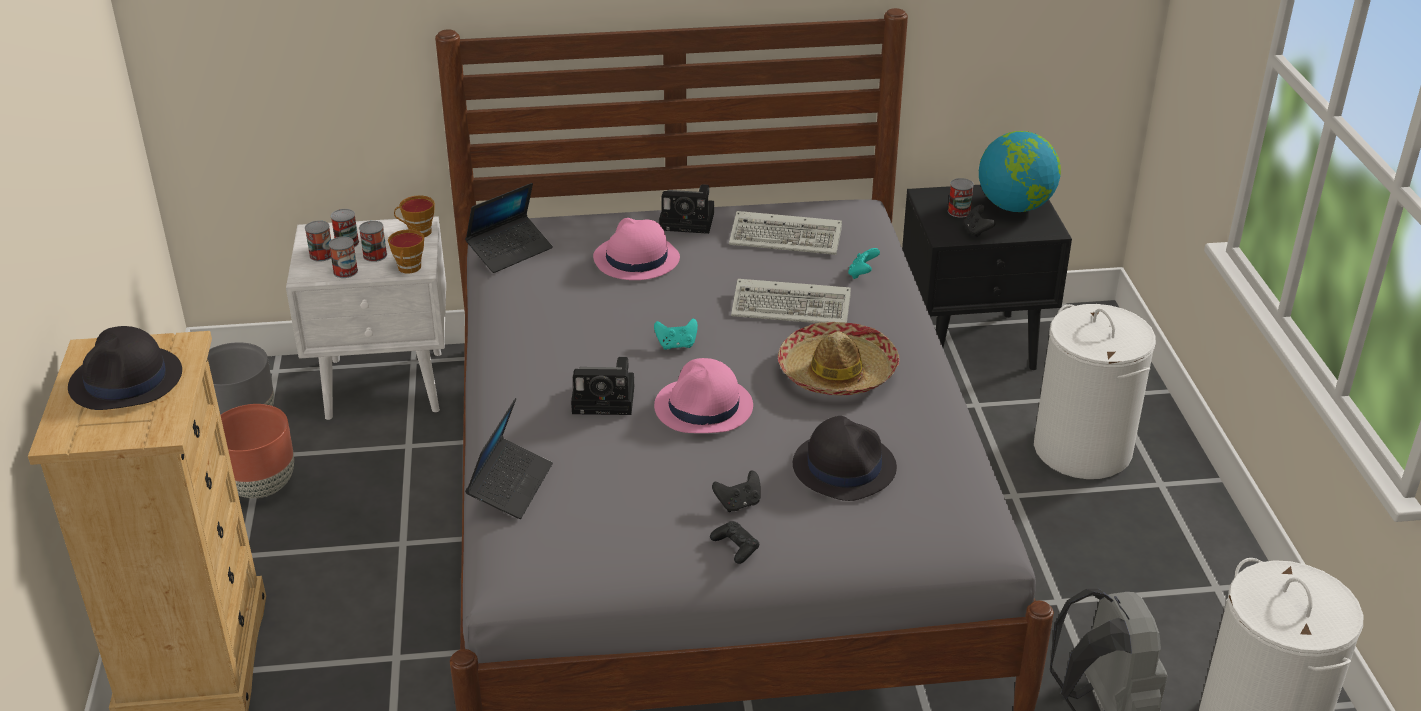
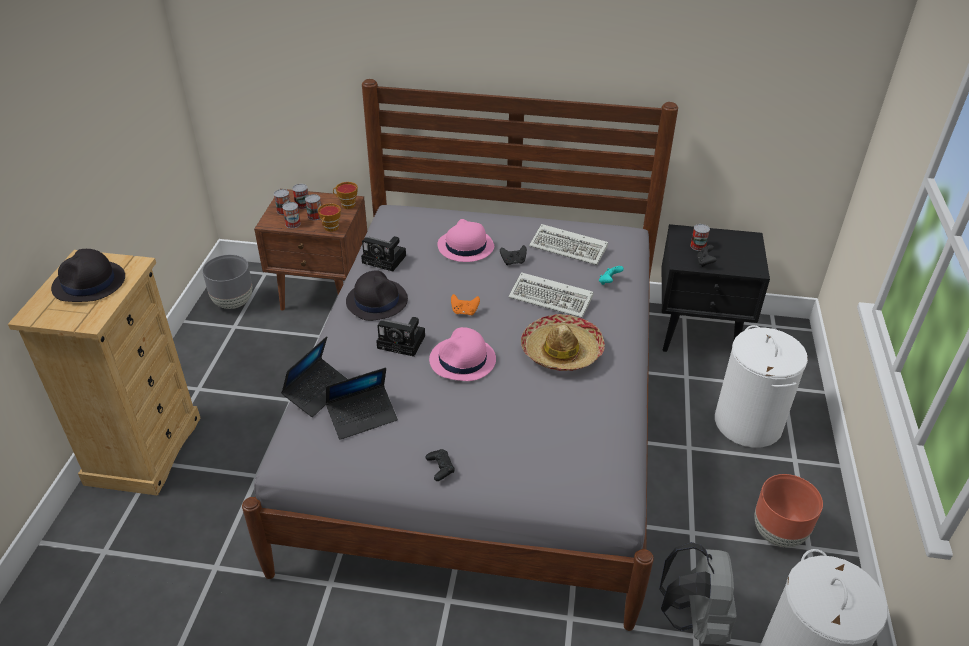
camera: 15 degrees right, 5 degrees up
brown planter [221,404,294,498] -> brown planter moved to [755,474,823,547]
white nightstand [286,216,446,420] -> brown nightstand [254,189,367,311]
laptop [465,183,553,273] -> laptop moved to [326,367,398,440]
turquoise game controller [654,318,698,350] -> orange game controller [451,294,480,315]
camera [659,184,714,234] -> camera moved to [361,236,406,271]
black game controller [712,470,761,512] -> black game controller moved to [500,245,527,265]
black hat [793,416,897,501] -> black hat moved to [346,270,408,321]
globe [979,131,1061,212] -> none

